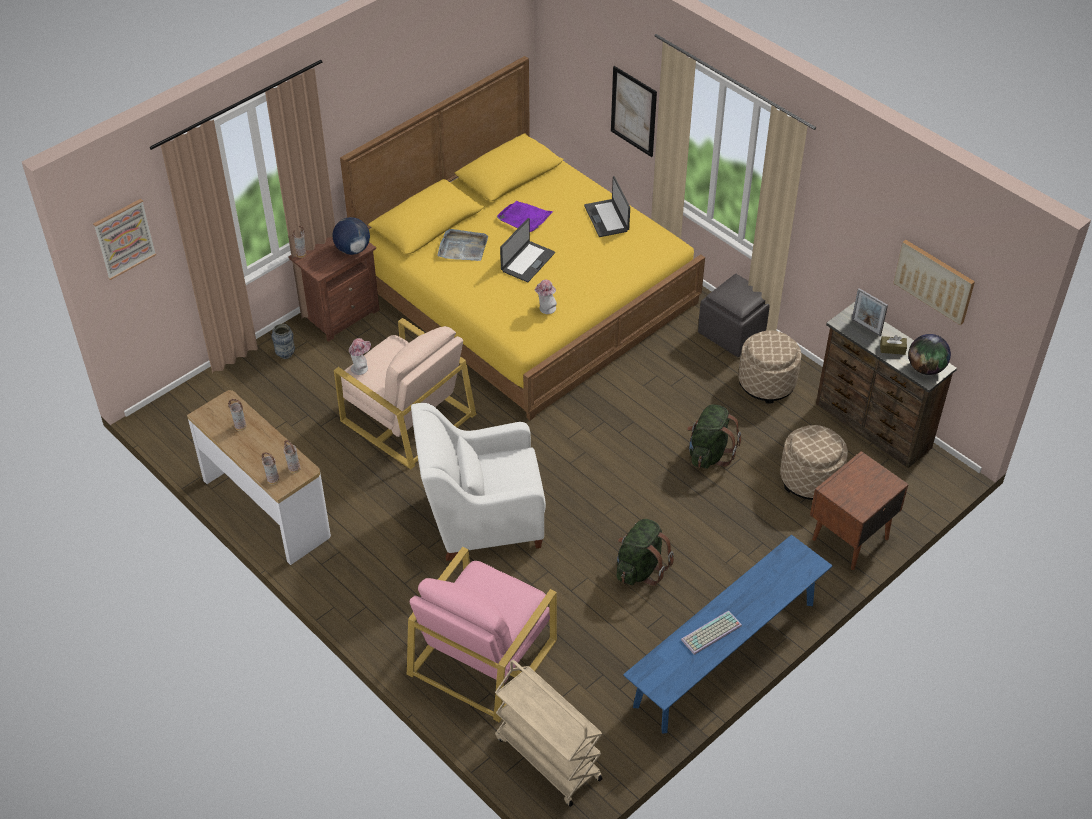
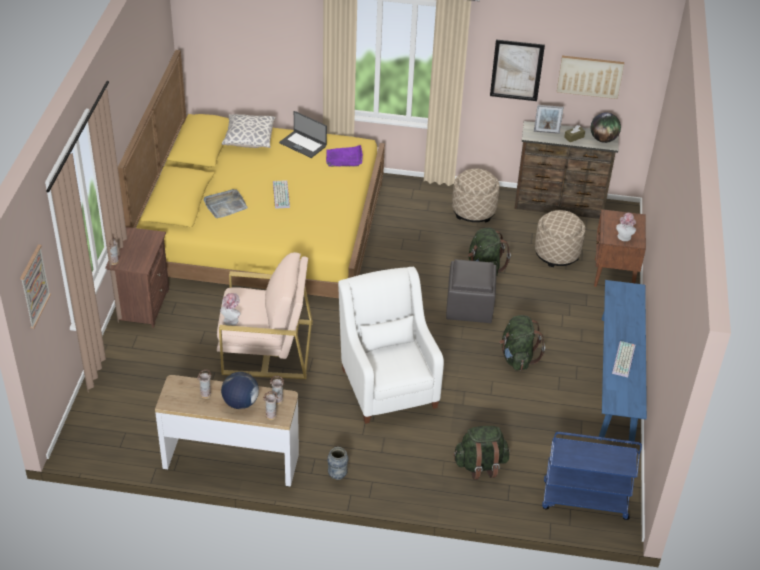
camera: 40 degrees left, 5 degrees down
vase [271,324,295,359] -> vase moved to [327,447,349,480]
globe [333,217,370,255] -> globe moved to [221,372,259,409]
pink armchair [407,547,557,723] -> green backpack [453,426,510,480]
white armchair [411,403,546,561] -> white armchair turned 120 degrees clockwise [338,267,444,424]
beige cart [495,659,603,807] -> blue cart [542,432,642,520]
purple tray [497,201,553,232] -> purple tray moved to [326,145,363,167]
laptop [500,218,555,282] -> keyboard [273,180,290,209]
hat [535,280,557,314] -> hat moved to [616,213,636,241]
picture [611,66,657,157] -> picture moved to [490,39,545,101]
grey ottoman [698,274,769,357] -> grey ottoman moved to [446,259,497,323]
none -> pillow [222,114,276,148]

